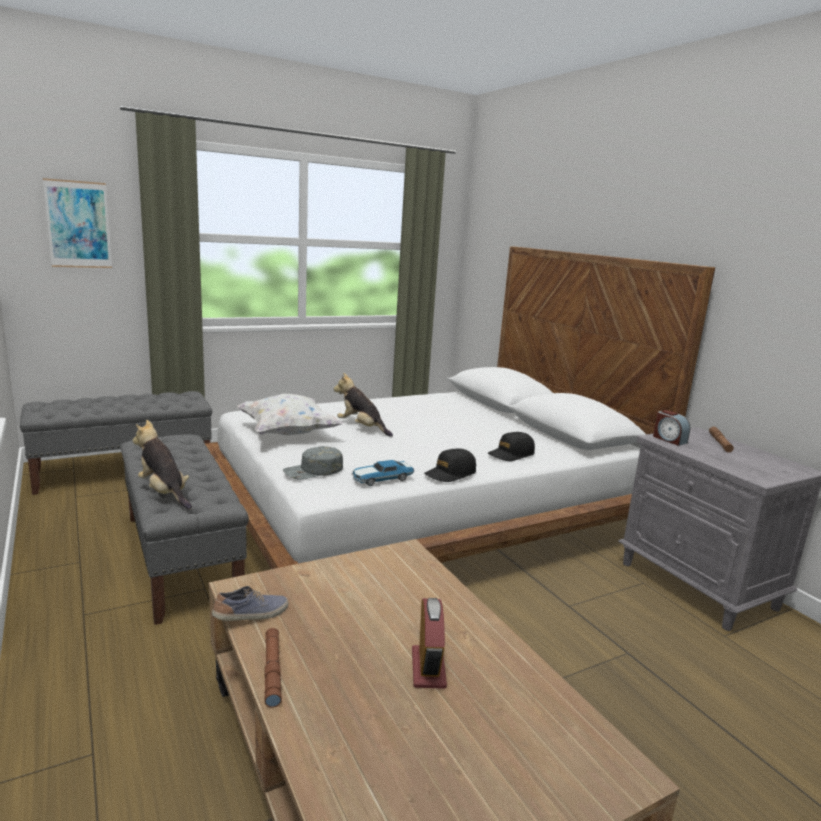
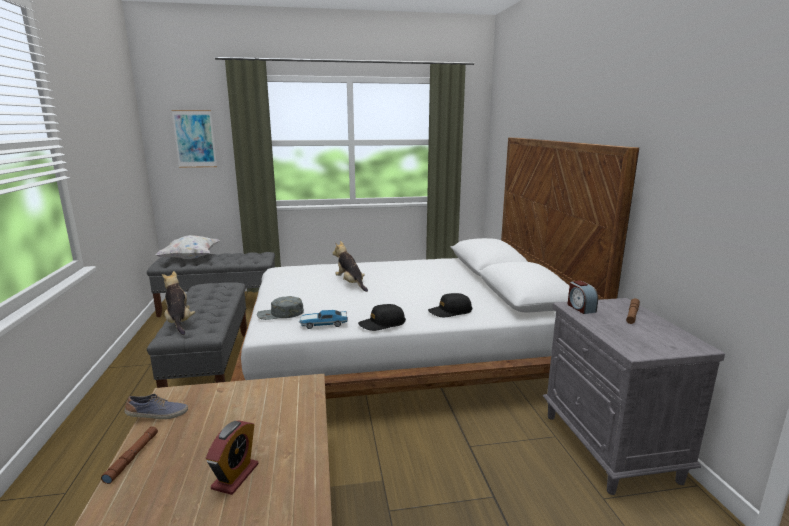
camera: 20 degrees right, 0 degrees up
white pillow [238,394,343,436] -> white pillow moved to [156,235,220,259]

